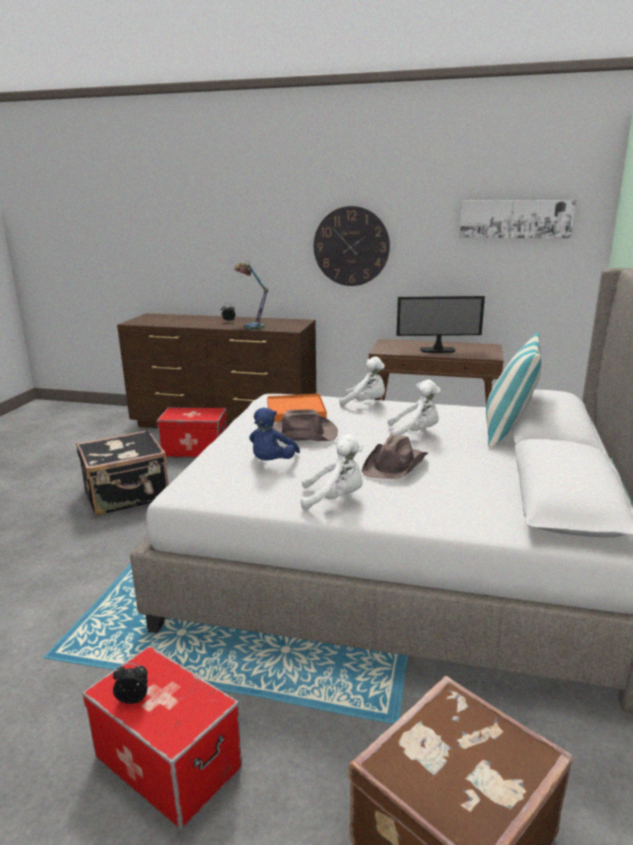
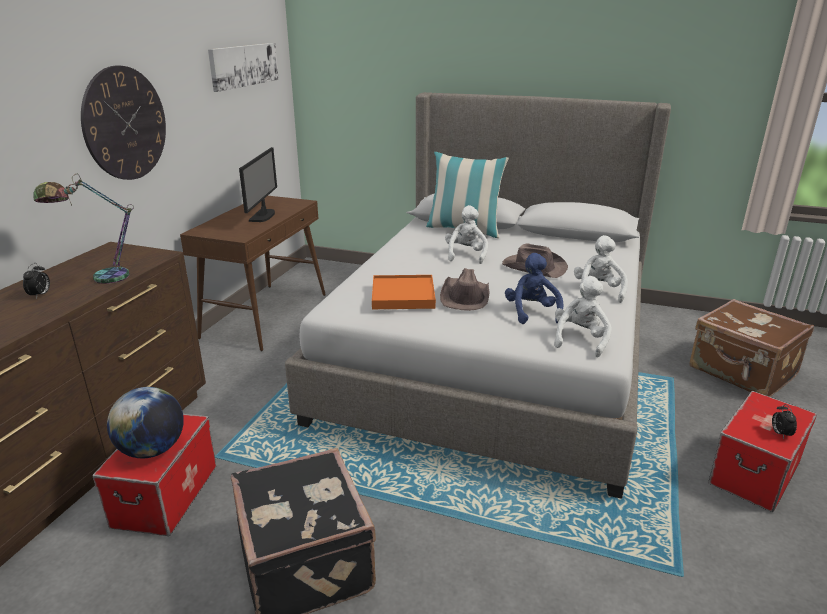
camera: 85 degrees left, 5 degrees up
blue plush toy [249,407,300,460] -> blue plush toy turned 120 degrees counterclockwise [505,253,564,324]
white plush toy [339,356,385,407] -> white plush toy moved to [554,276,612,357]
none -> globe [107,387,184,458]

